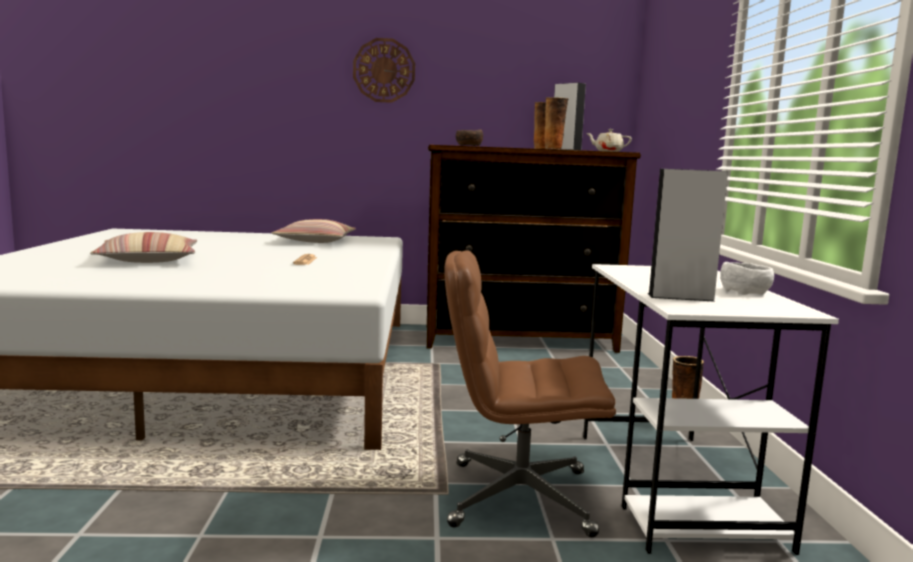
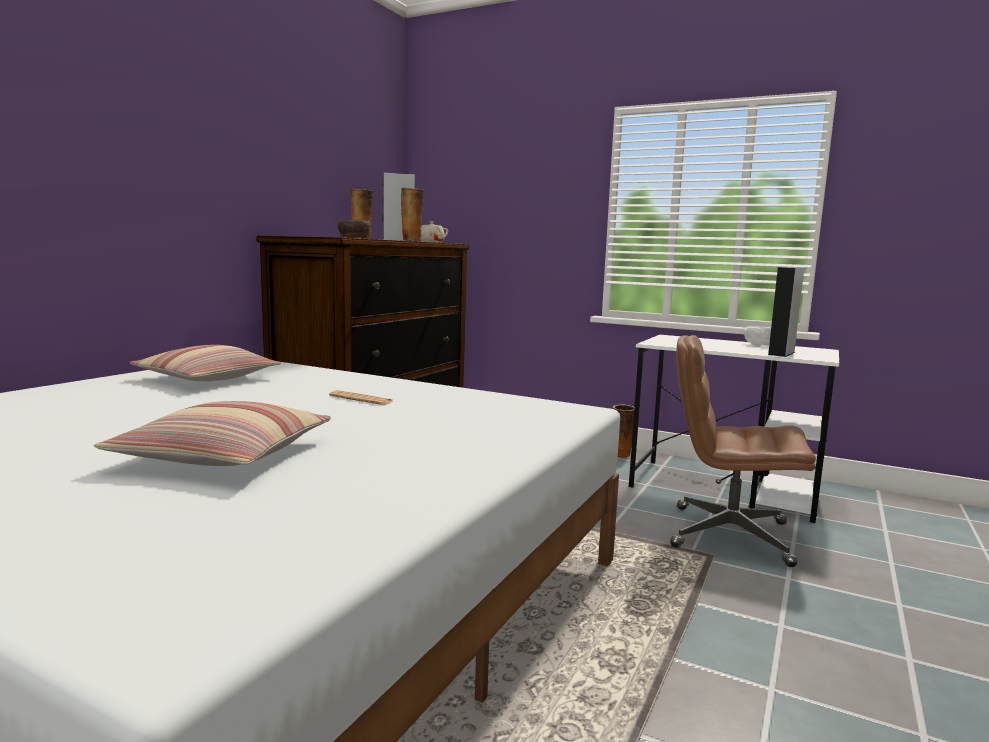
camera: 60 degrees left, 0 degrees up
wall clock [353,38,415,103] -> none
brown office chair [444,250,616,537] -> brown office chair turned 75 degrees clockwise [670,335,816,567]

